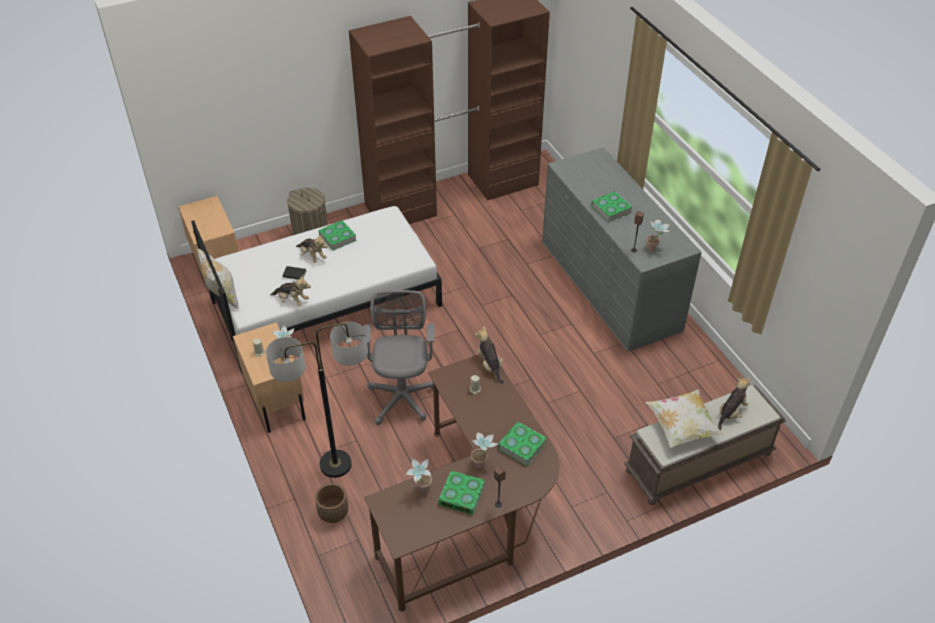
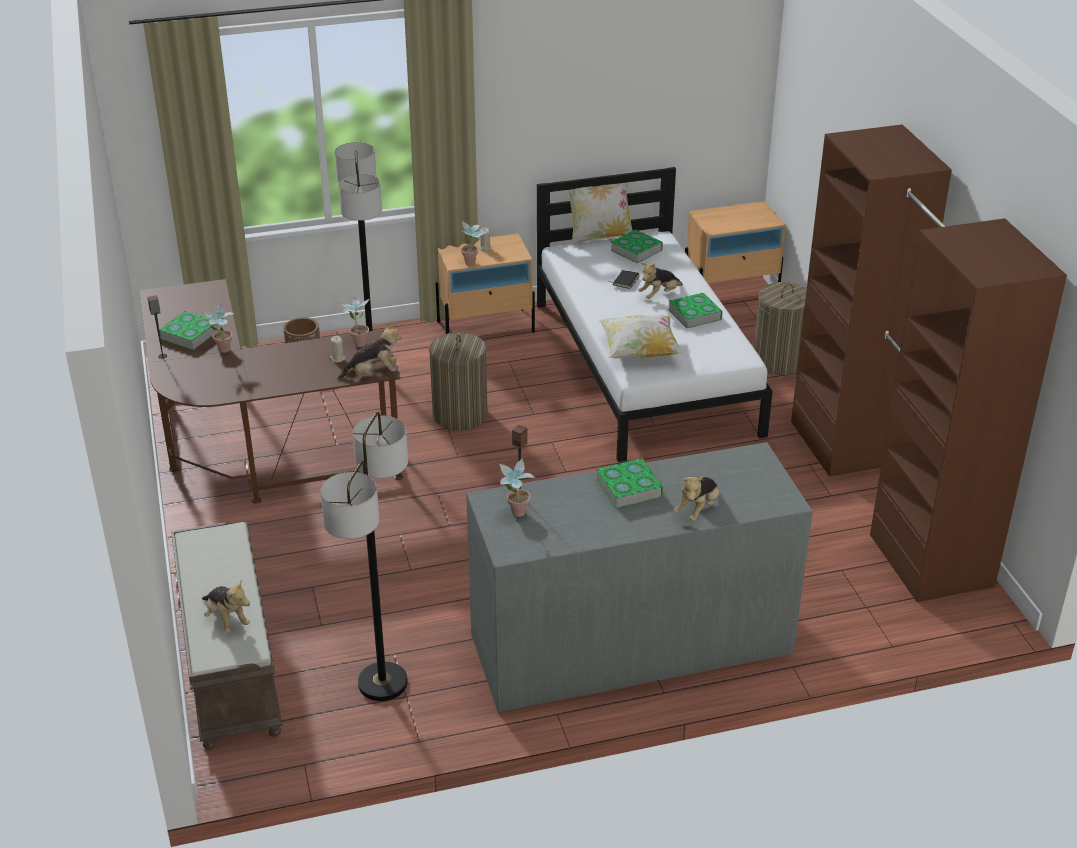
camera: 100 degrees right, 10 degrees down
plush toy [270,275,311,306] -> plush toy moved to [674,476,719,521]
grey office chair [364,290,435,425] -> laundry basket [429,332,487,430]
potted plant [405,458,432,492] -> potted plant moved to [341,297,370,347]
book [498,422,547,466] -> book moved to [610,229,663,263]
pillow [645,390,724,448] -> pillow moved to [599,315,684,358]
none -> floor lamp [320,412,408,701]

